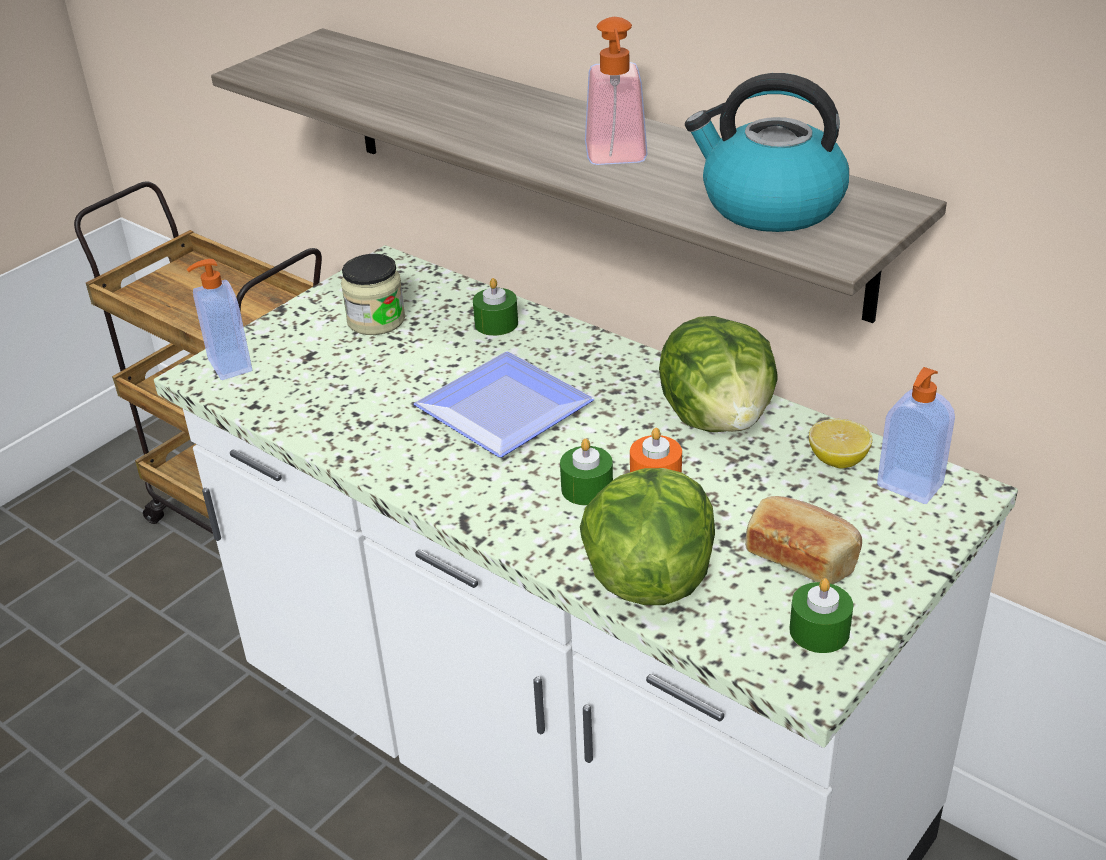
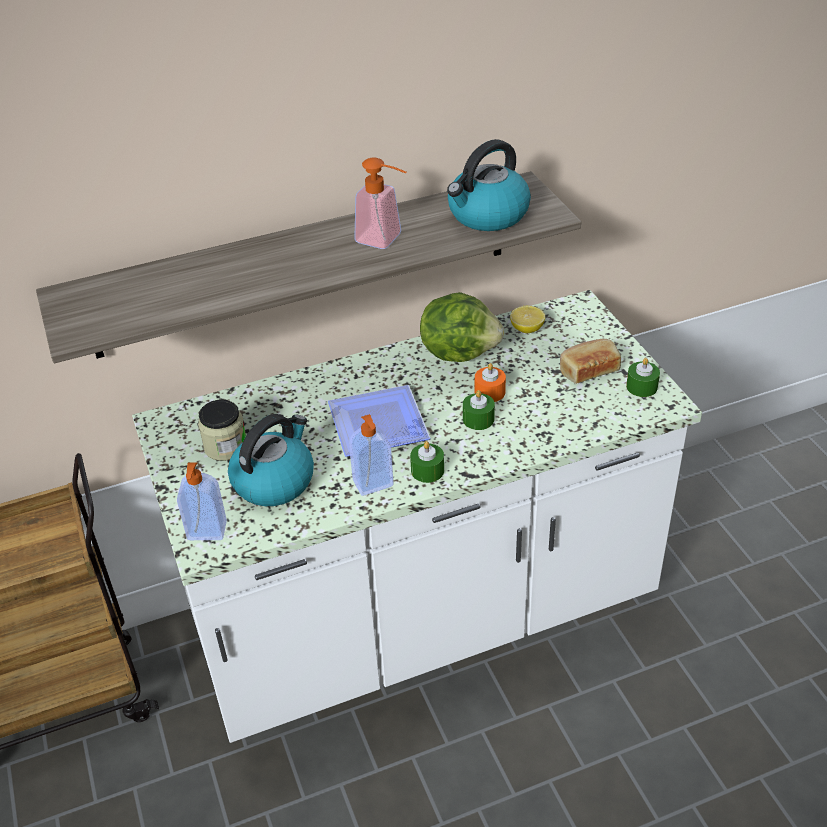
camera: 60 degrees left, 5 degrees up
green candle [473,278,518,336] -> green candle moved to [410,441,444,483]
lettuce [580,468,715,605] -> none
soap dispenser [877,367,955,504] -> soap dispenser moved to [349,414,394,496]
none -> kettle [228,414,314,506]

